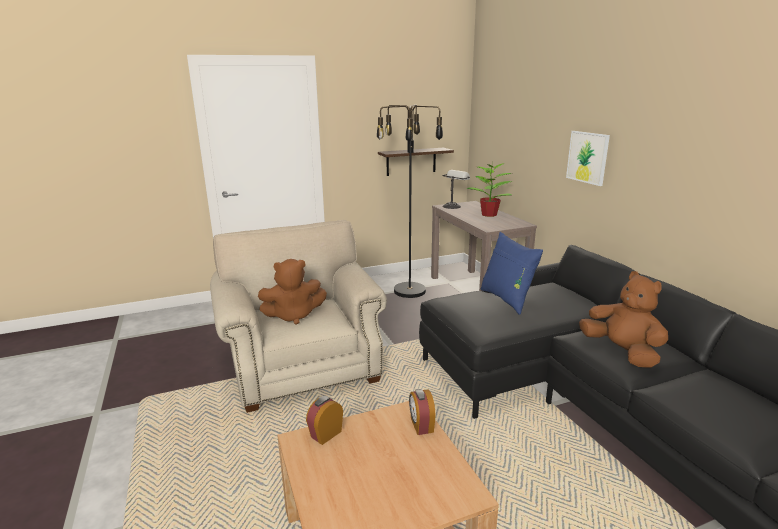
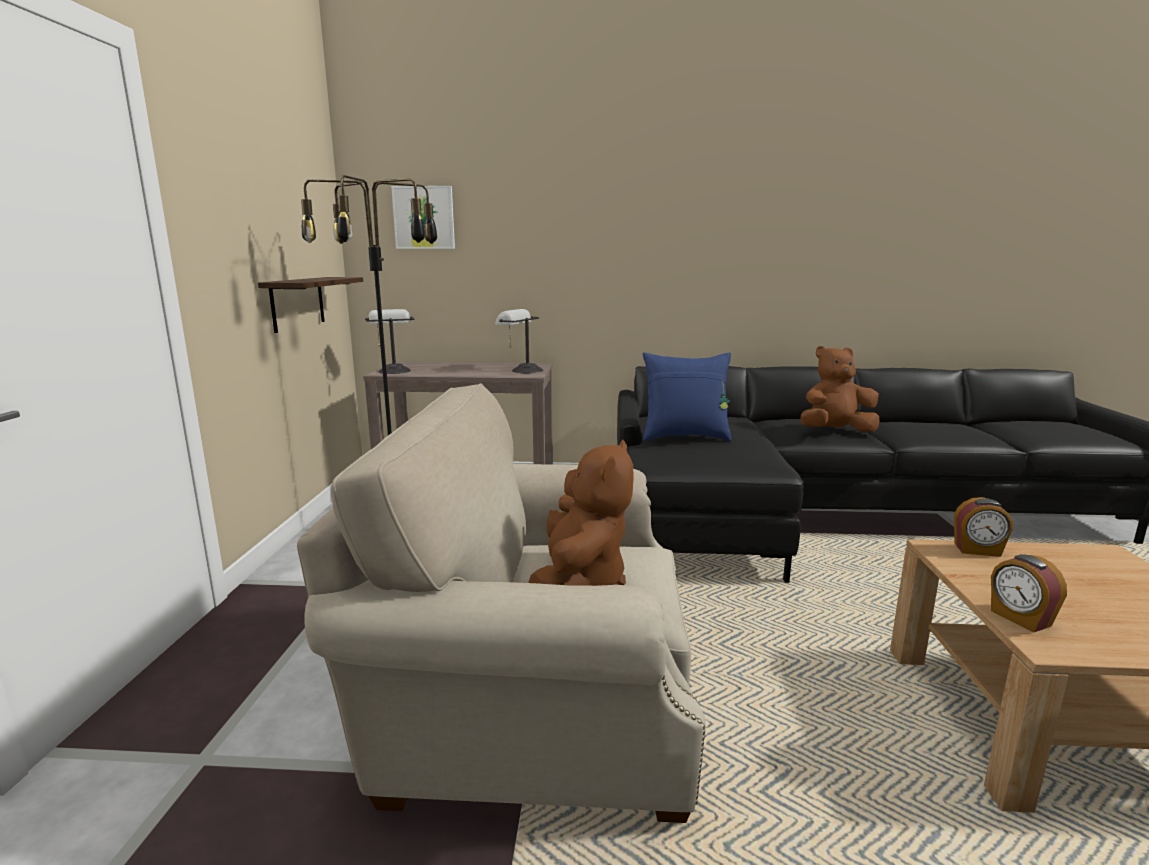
camera: 65 degrees left, 5 degrees down
potted plant [466,160,512,217] -> none
picture [566,131,610,186] -> picture moved to [391,186,455,249]
none -> table lamp [495,309,543,373]

